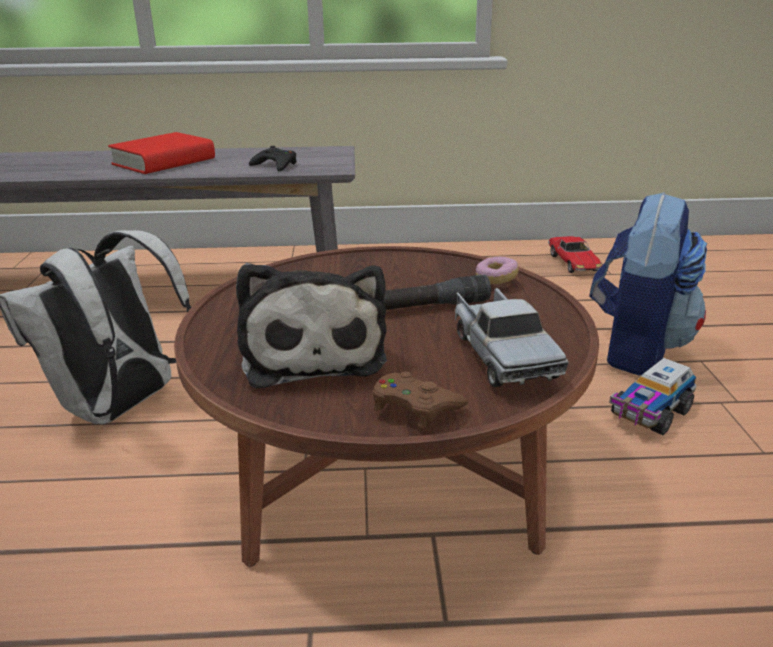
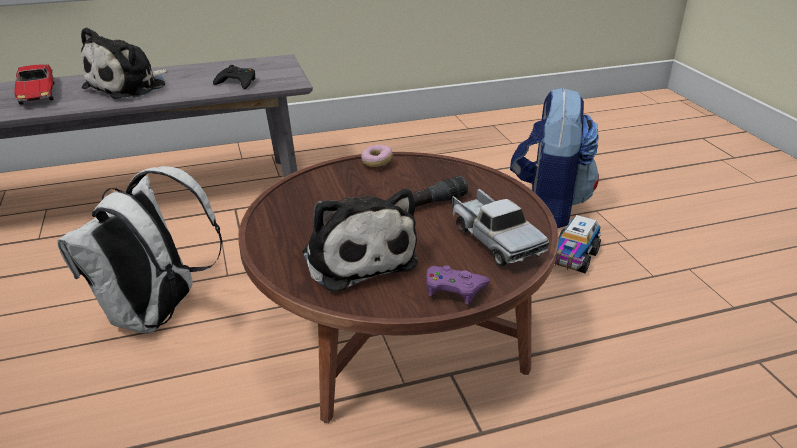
camera: 15 degrees left, 5 degrees up
red book [108,132,215,174] -> plush toy [81,27,168,99]
brown game controller [373,372,468,429] -> purple game controller [426,265,490,305]
donut [476,257,519,284] -> donut moved to [361,145,393,167]
toy car [548,236,602,273] -> toy car moved to [14,64,55,105]

